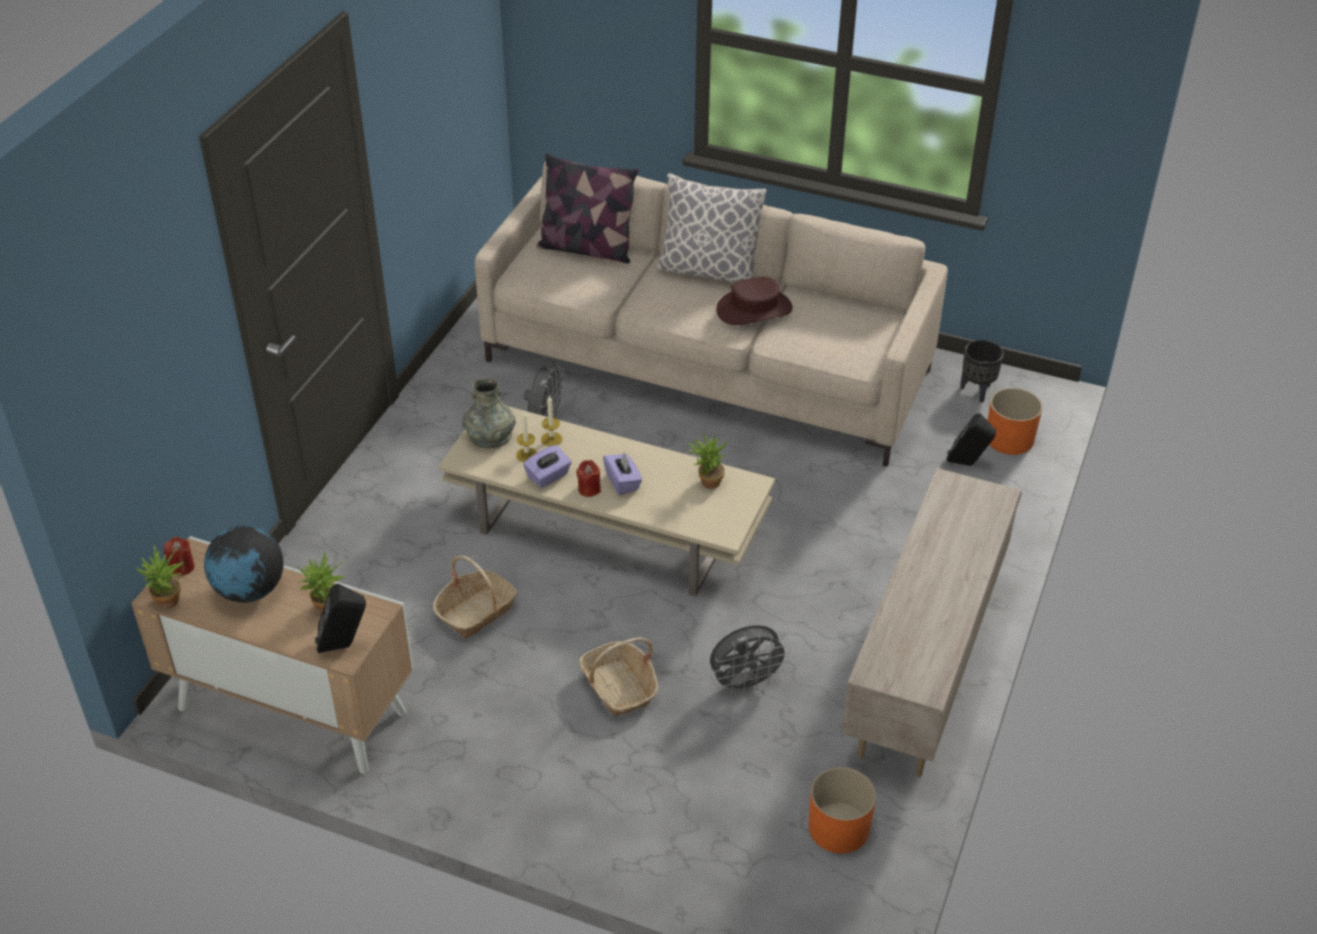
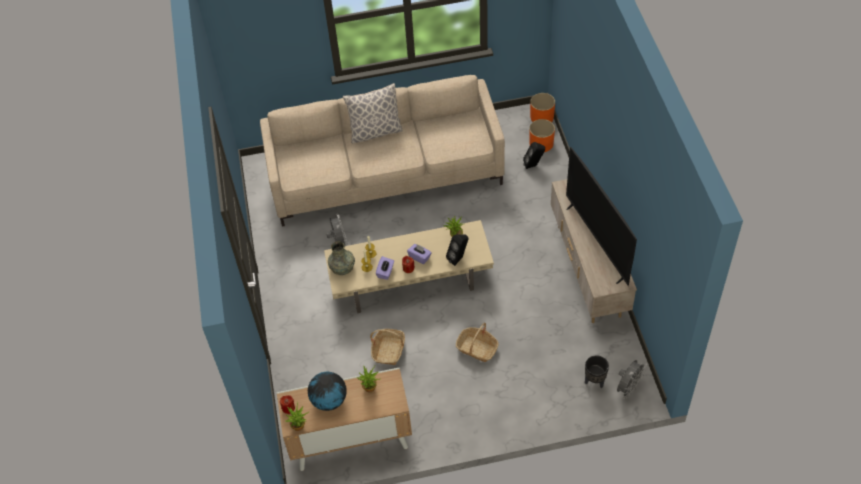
camera: 30 degrees left, 10 degrees up
black speaker [315,584,366,653] -> black speaker moved to [446,234,468,266]
pillow [536,153,639,263] -> none
grey fan [710,625,790,694] -> grey fan moved to [617,360,647,399]
brown hat [716,277,793,325] -> none
orange planter [809,767,876,853] -> orange planter moved to [530,93,555,122]
black planter [960,340,1004,402] -> black planter moved to [585,355,609,388]
none -> television [566,147,637,286]

